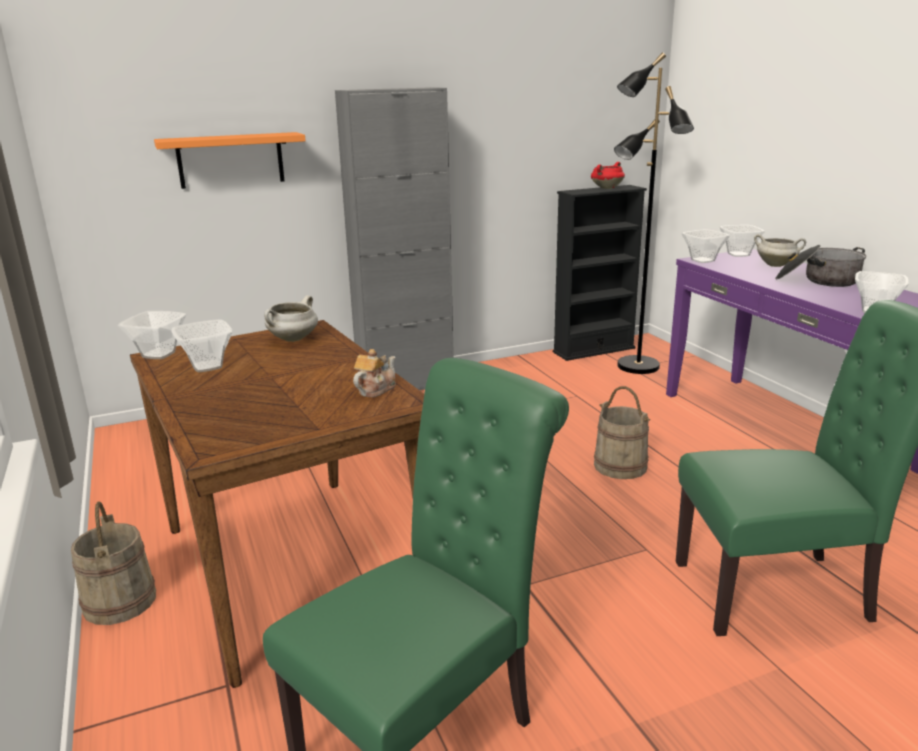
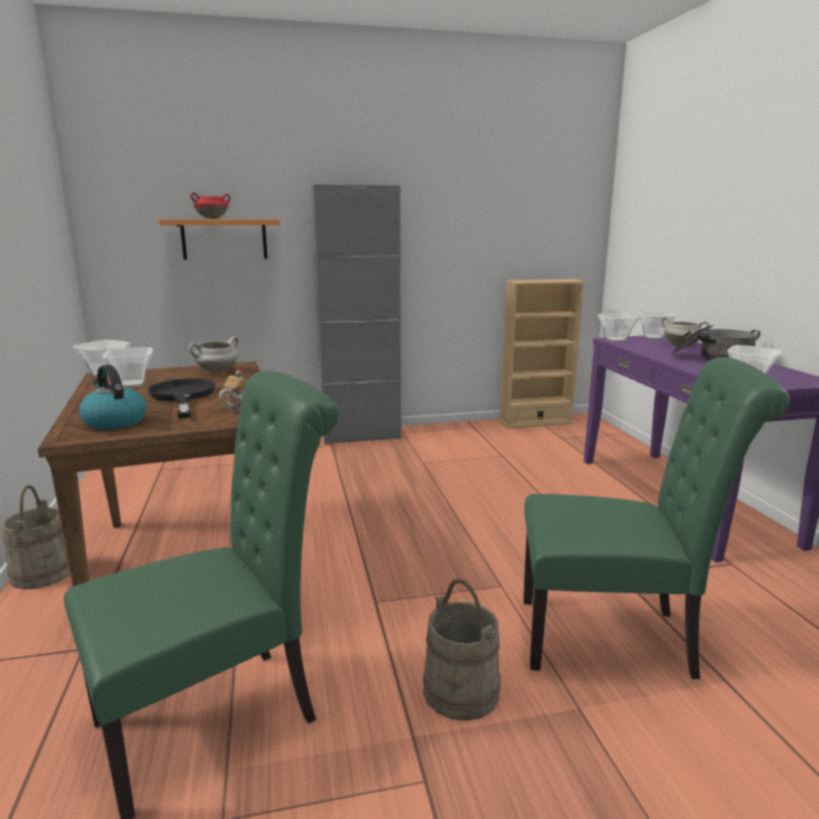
camera: 10 degrees right, 5 degrees down
black bookcase [553,185,647,361] -> beige bookcase [499,279,586,429]
red cooking pot [591,162,625,189] -> red cooking pot moved to [190,192,230,219]
beige bucket [594,386,650,479] -> beige bucket moved to [423,579,501,721]
black floor lamp [614,52,694,374] -> none
none -> kettle [79,365,147,430]
none -> black frying pan [147,378,216,419]

